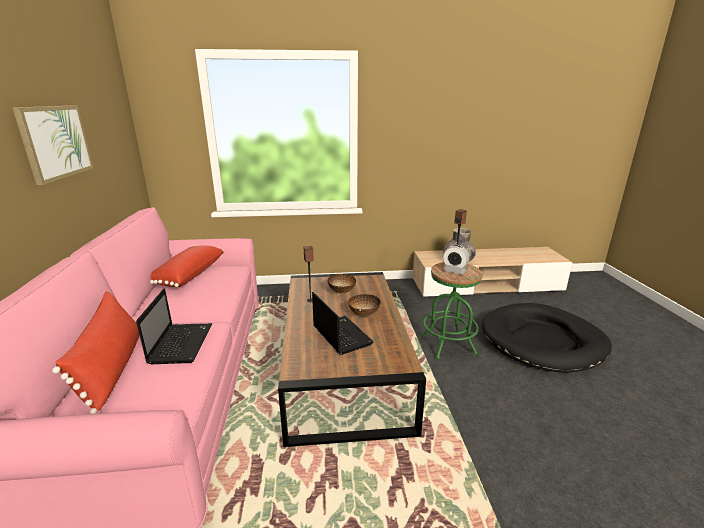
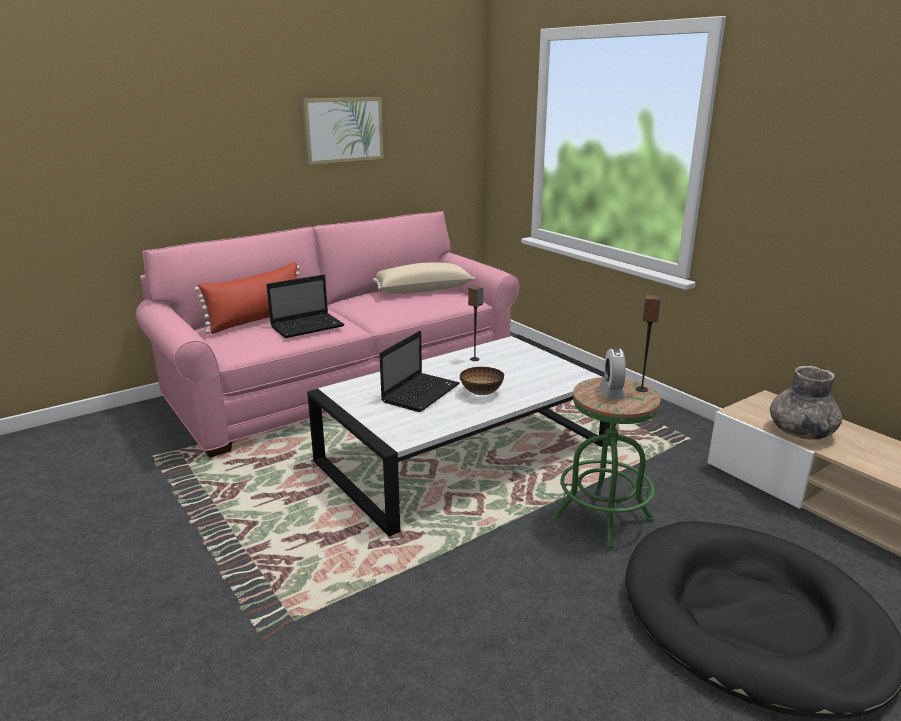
camera: 60 degrees right, 0 degrees up
red pillow [150,245,224,287] -> beige pillow [373,262,475,294]
brown coffee table [278,272,426,447] -> white coffee table [307,335,610,536]
bowl [328,274,356,293] -> none

